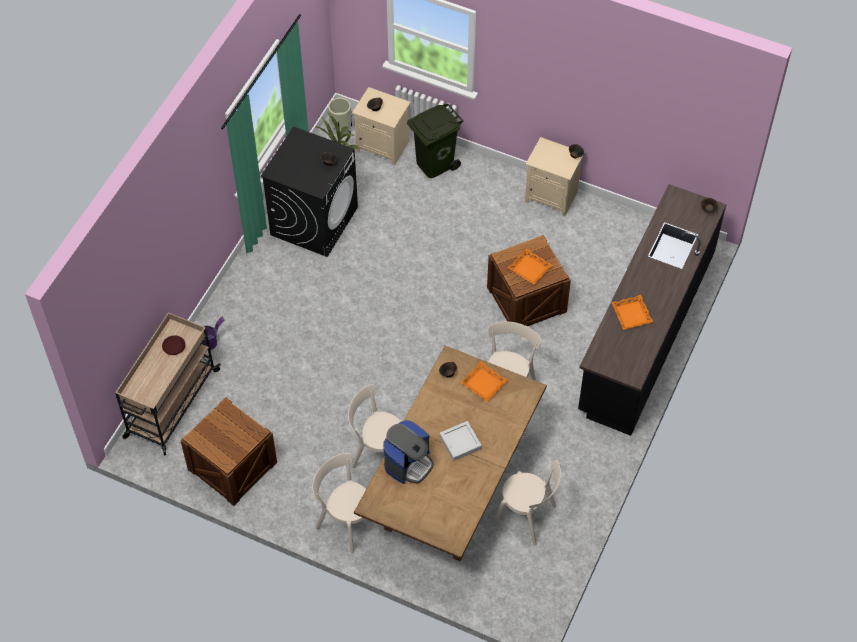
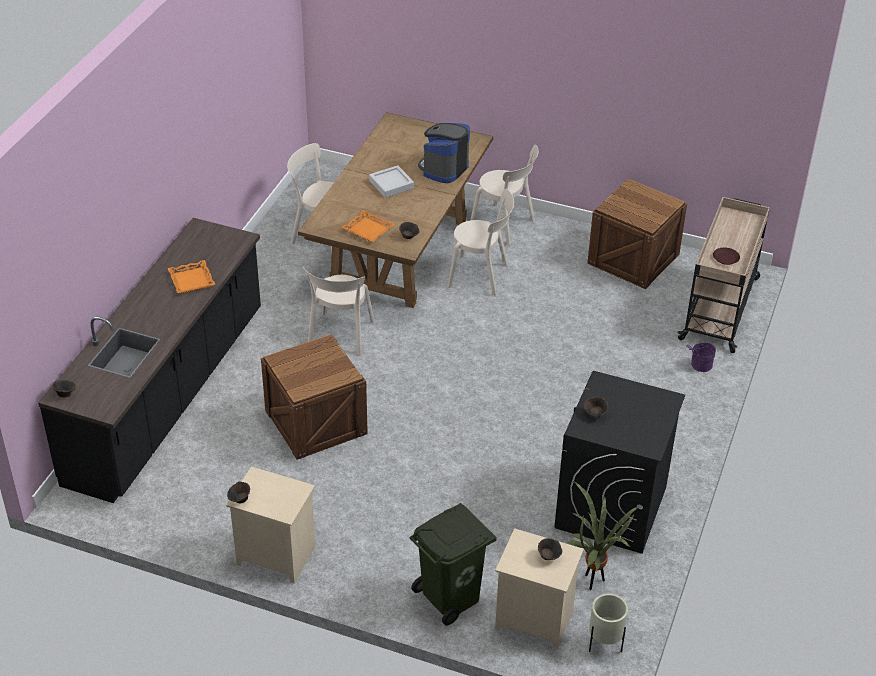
camera: 175 degrees right, 15 degrees down
orange tray [508,248,553,285] -> none

